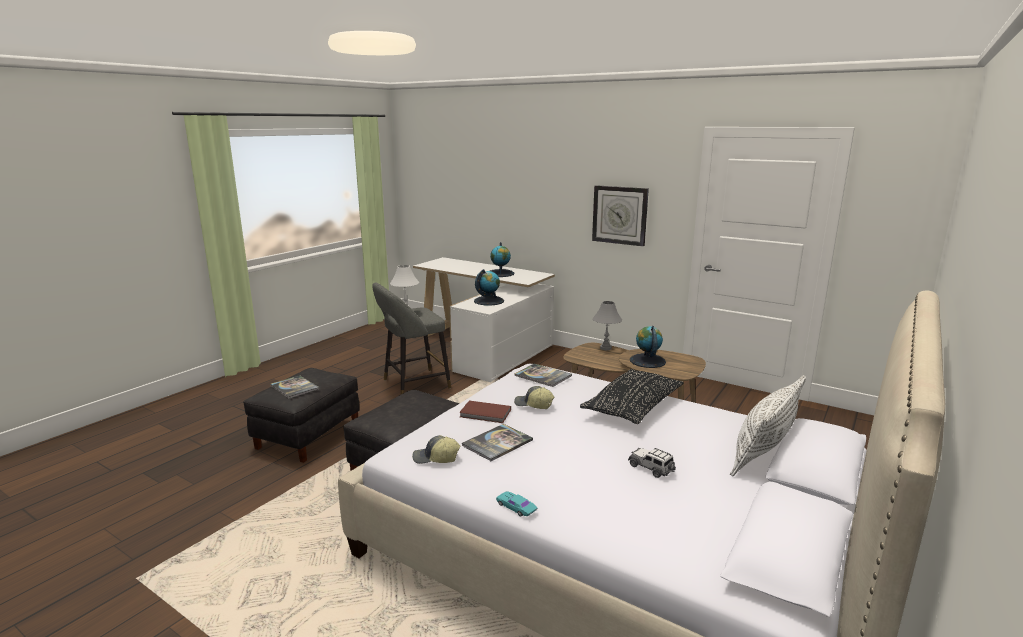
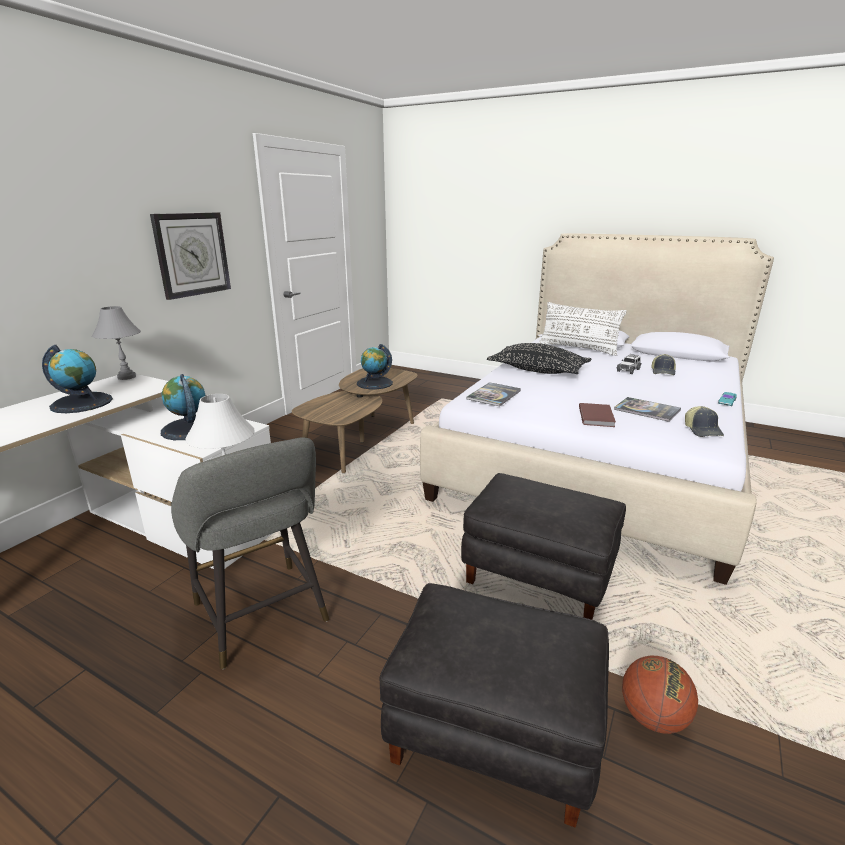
camera: 95 degrees left, 5 degrees up
book [270,375,319,398] -> none
cap [514,386,554,409] -> cap moved to [651,354,676,375]
grey table lamp [593,301,622,350] -> grey table lamp moved to [92,306,141,380]
none -> basketball [622,656,698,734]

